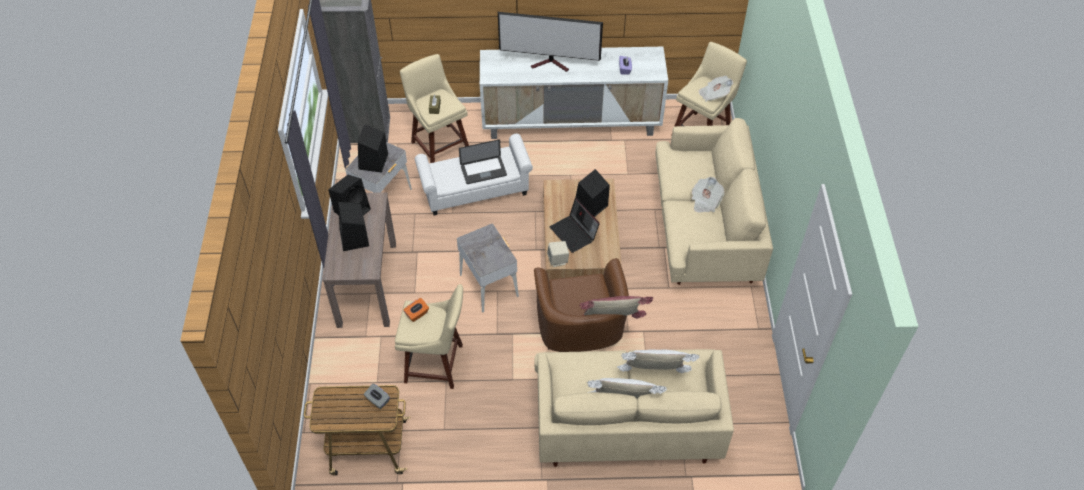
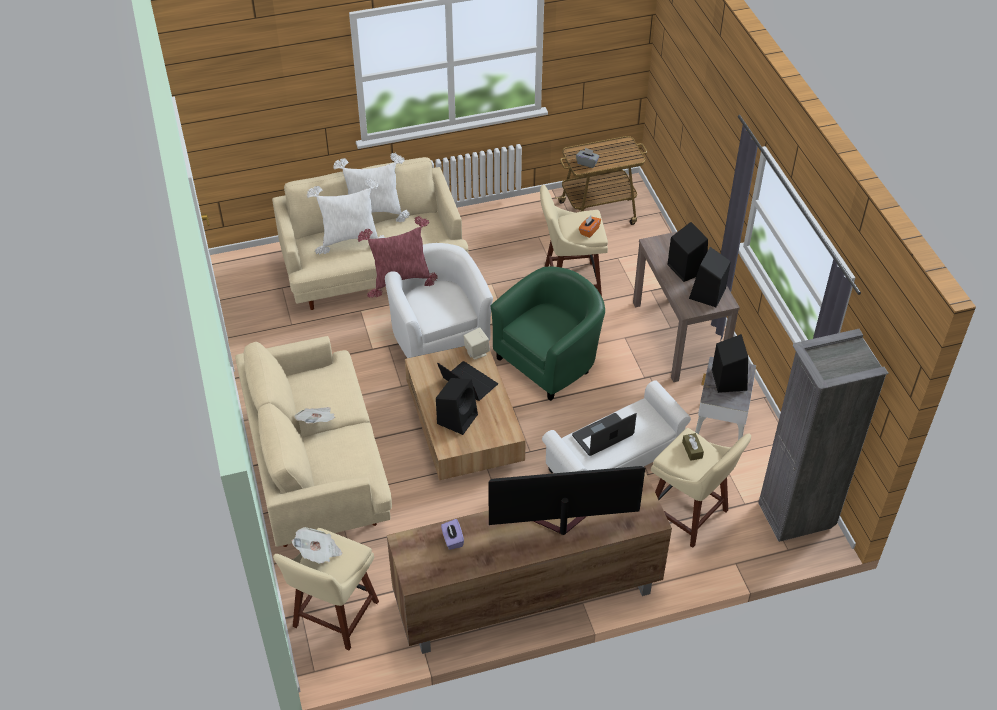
camera: 165 degrees right, 5 degrees down
side table [457,224,519,313] -> green armchair [490,267,605,401]
white tv stand [480,47,668,139] -> brown tv stand [387,472,672,654]
brown armchair [534,258,629,352] -> white armchair [385,243,493,358]

